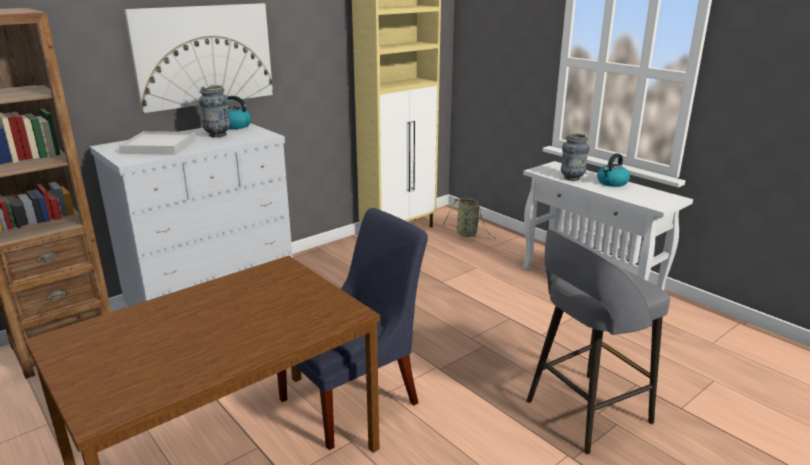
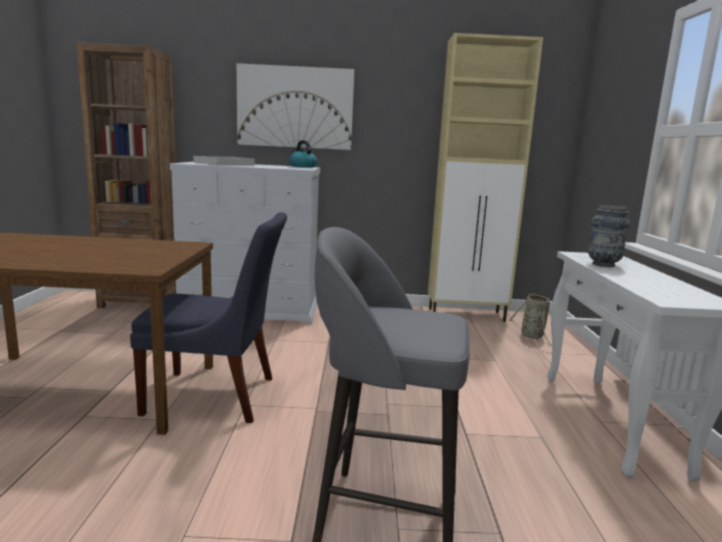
camera: 40 degrees right, 10 degrees down
vase [199,85,230,137] -> none
kettle [597,153,630,187] -> none

